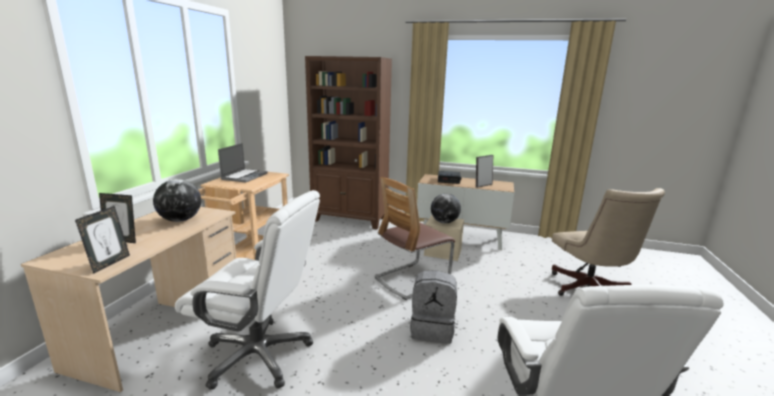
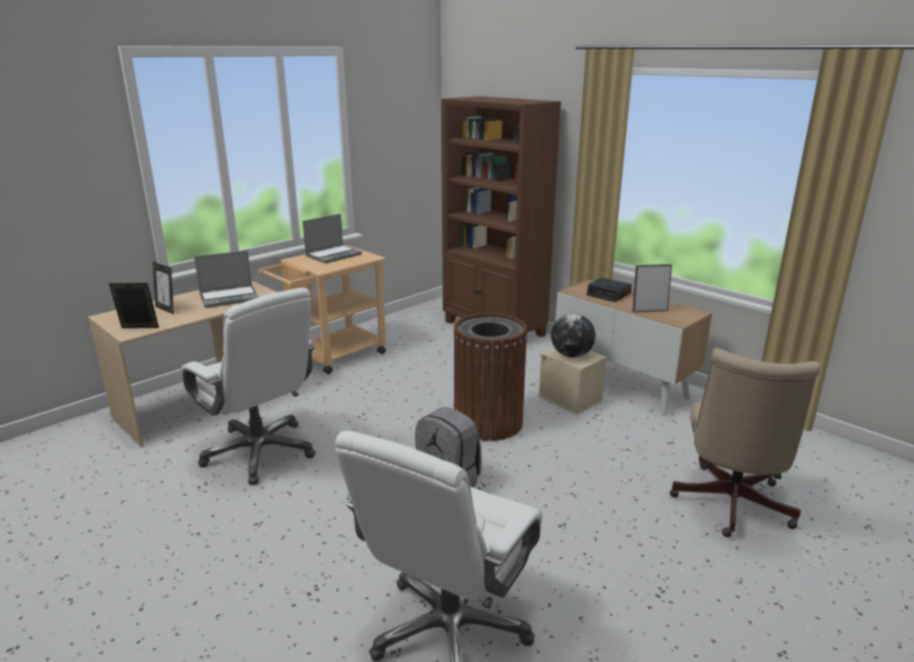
camera: 30 degrees right, 5 degrees up
picture frame [75,206,130,274] -> picture frame turned 135 degrees counterclockwise [109,283,159,328]
globe [153,179,201,222] -> laptop [194,250,259,308]
chair [375,177,455,300] -> brown trash can [453,313,528,441]

